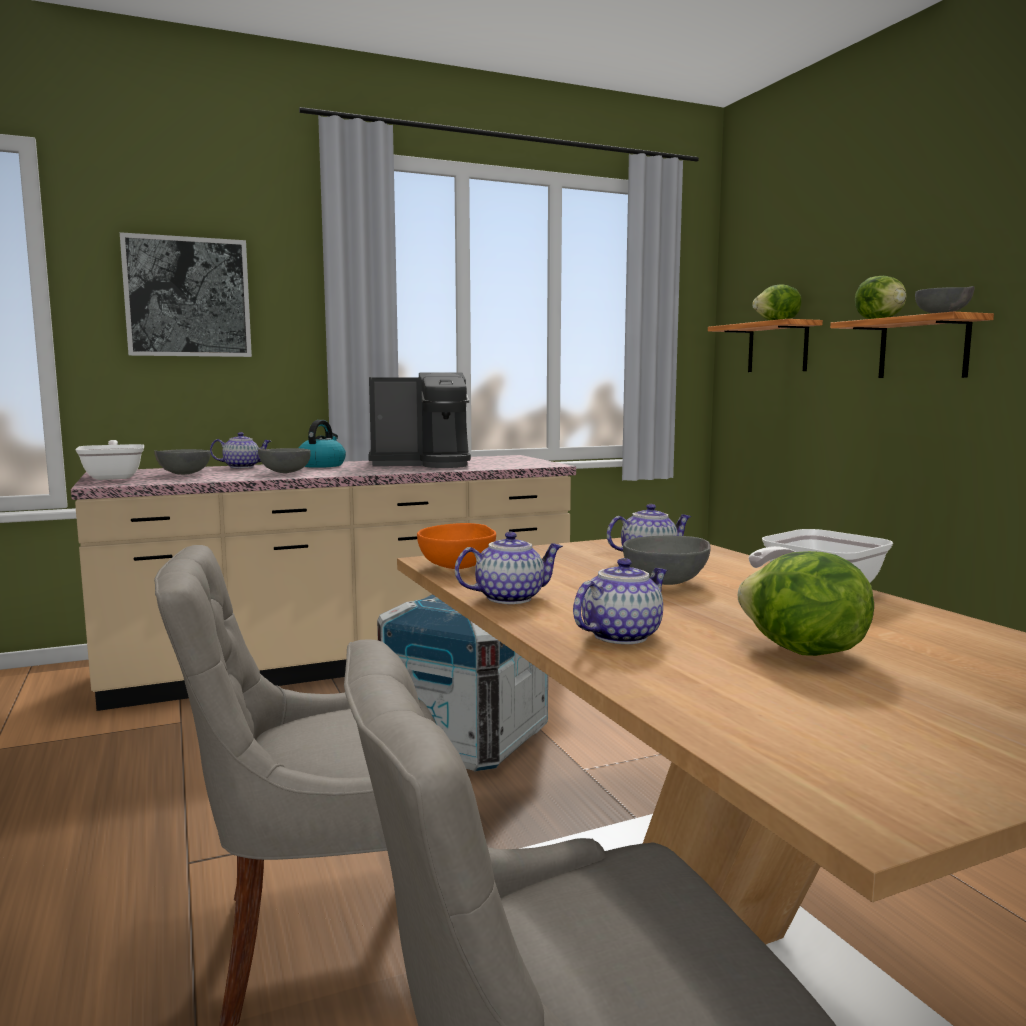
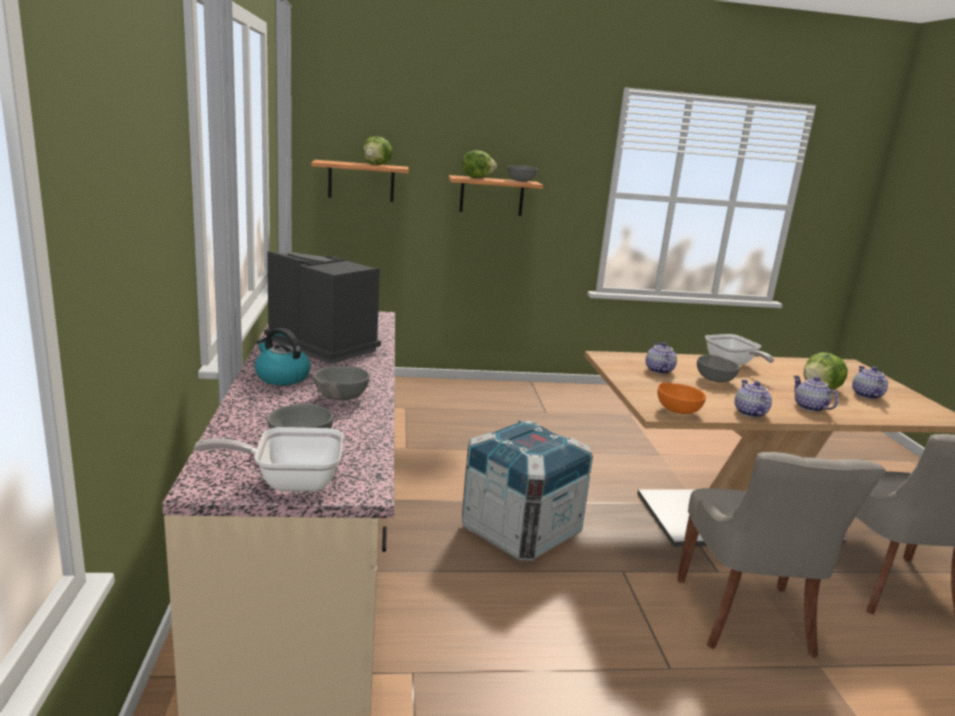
camera: 75 degrees left, 10 degrees up
picture [120,232,252,357] -> none
teapot [210,432,271,468] -> teapot moved to [852,366,888,399]
coffee machine [368,372,471,468] -> coffee machine turned 60 degrees counterclockwise [264,251,381,364]

